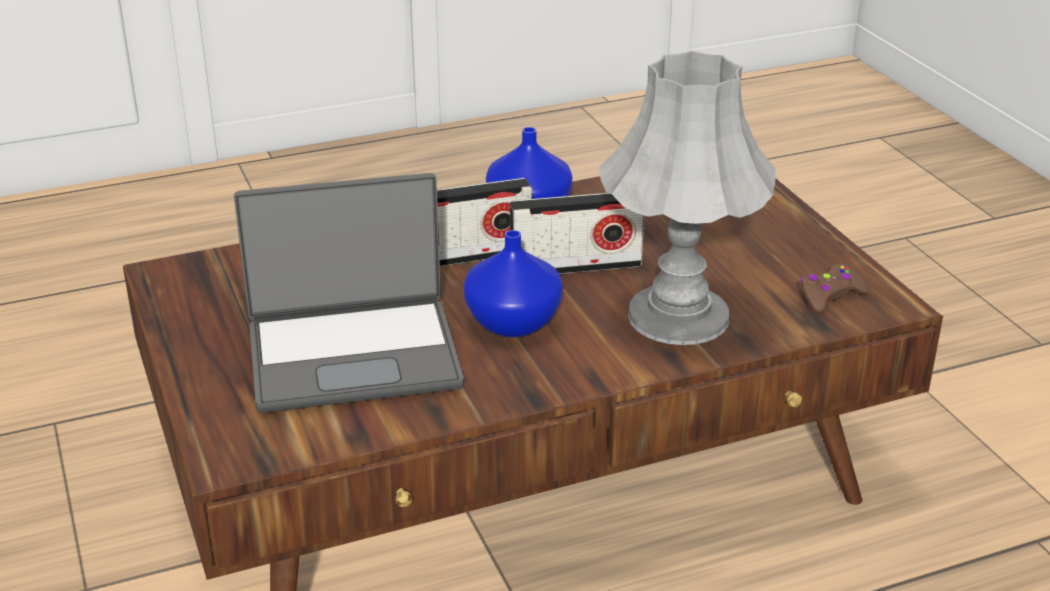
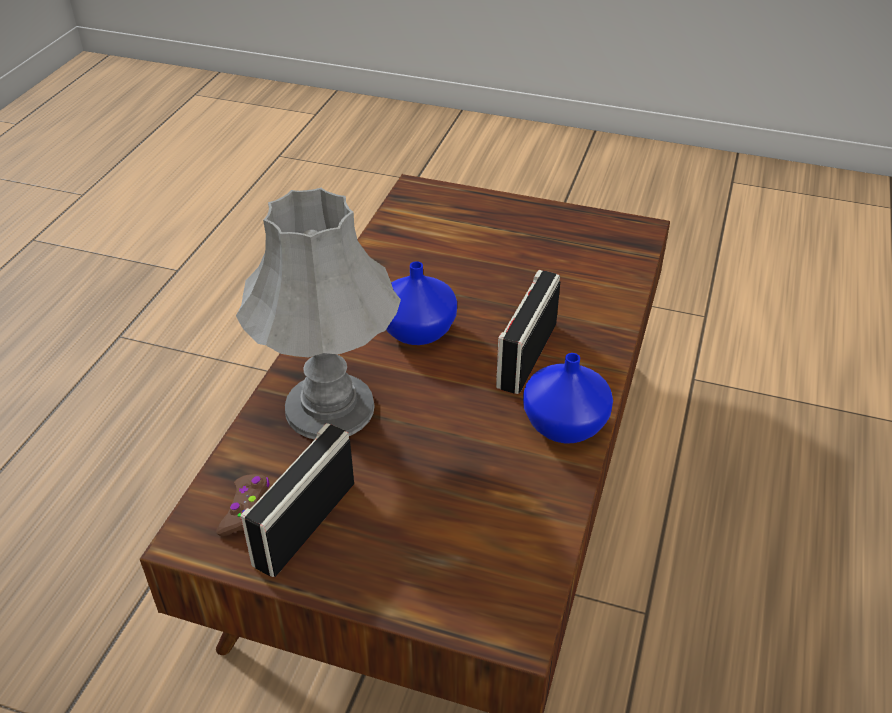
camera: 130 degrees right, 10 degrees up
laptop [234,173,464,413] -> none
radio [510,193,644,274] -> radio moved to [240,423,354,577]

